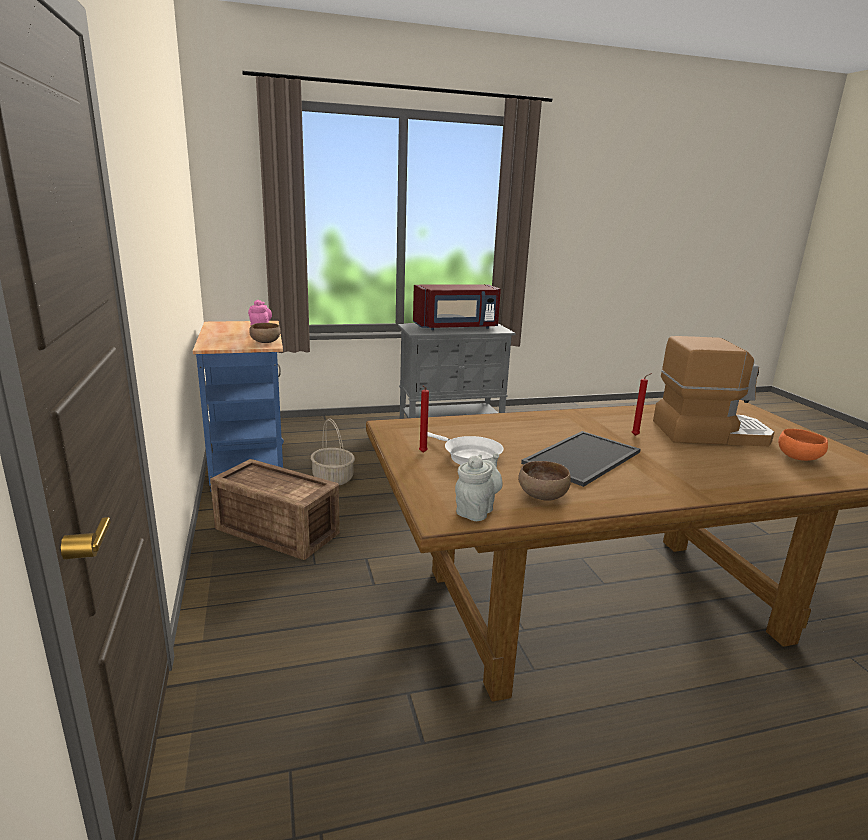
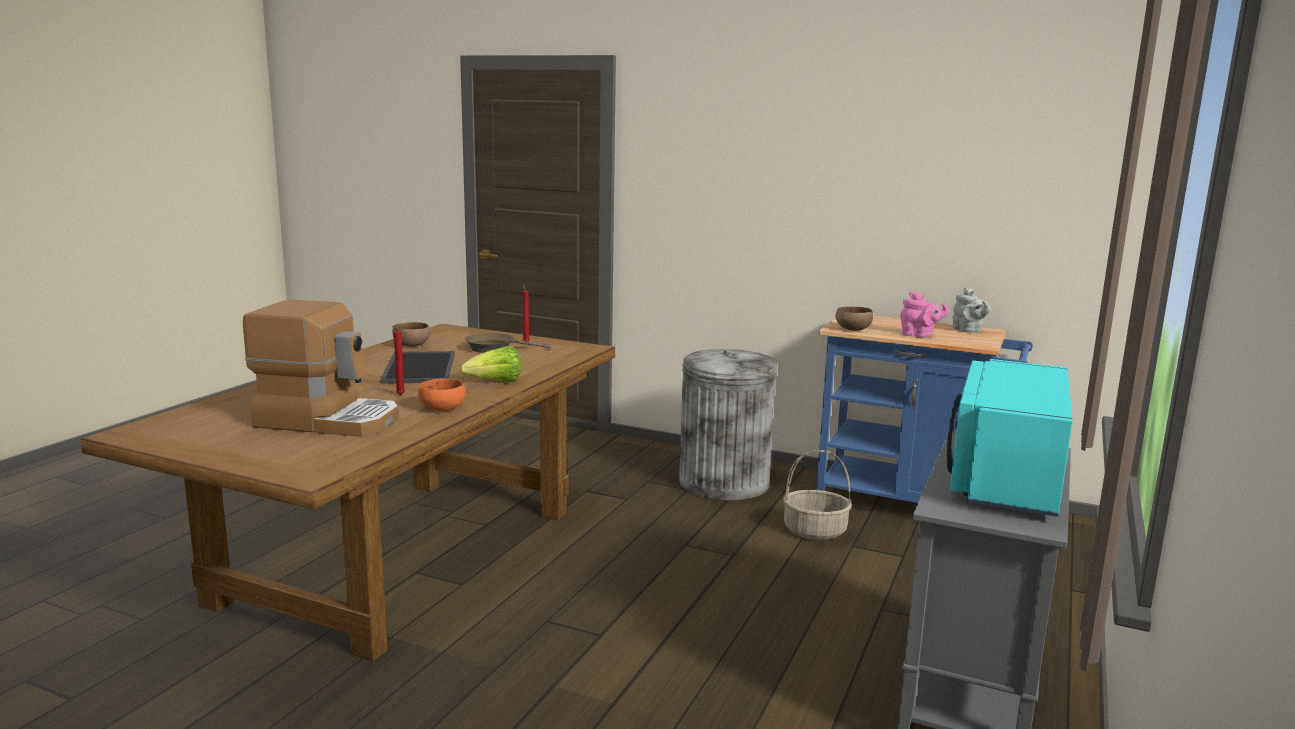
camera: 130 degrees right, 5 degrees down
crate [210,459,340,560] -> grey trash can [679,349,778,501]
red microwave [413,284,501,330] -> turquoise microwave [947,359,1073,517]
white frying pan [427,432,504,465] -> brown frying pan [465,333,551,353]
grey teapot [455,453,502,521] -> grey teapot moved to [953,287,990,333]
coffee machine [653,336,774,446] -> coffee machine turned 120 degrees counterclockwise [243,299,399,437]
orange bowl [778,429,828,461] -> orange bowl moved to [418,378,465,411]
none -> lettuce [460,346,521,382]

